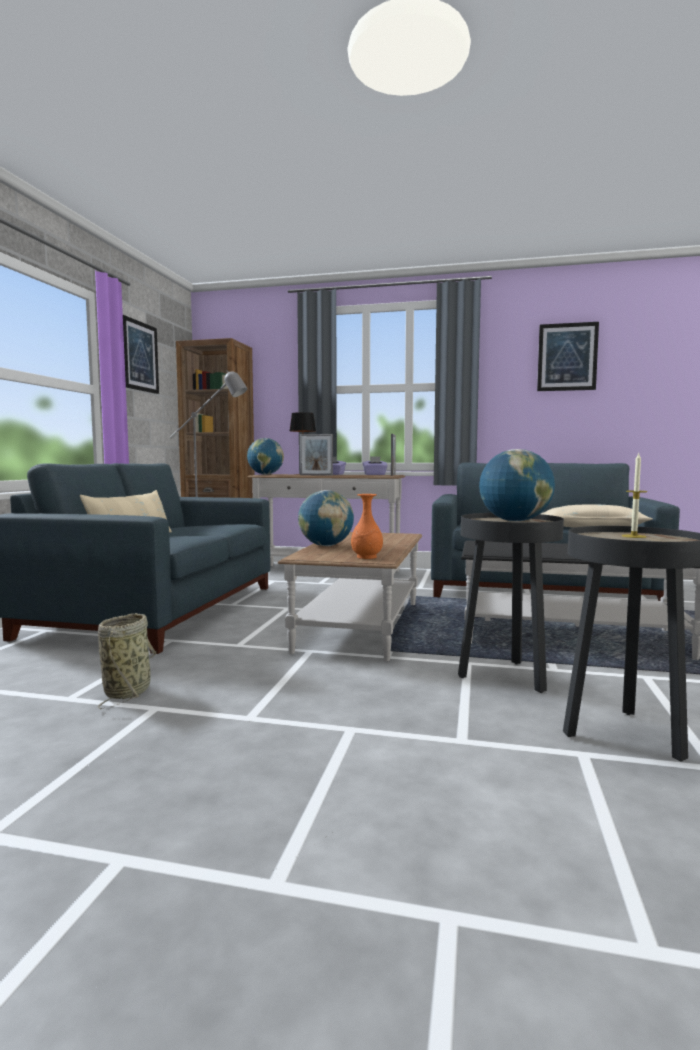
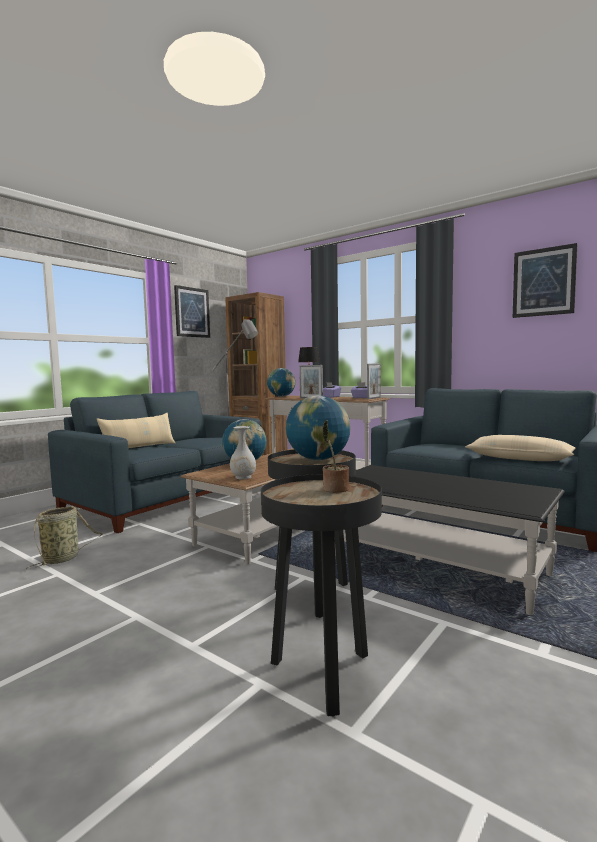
camera: 25 degrees right, 0 degrees up
orange vase [351,494,383,559] -> white vase [230,426,256,479]
candle [622,453,647,538] -> potted plant [322,420,349,493]

